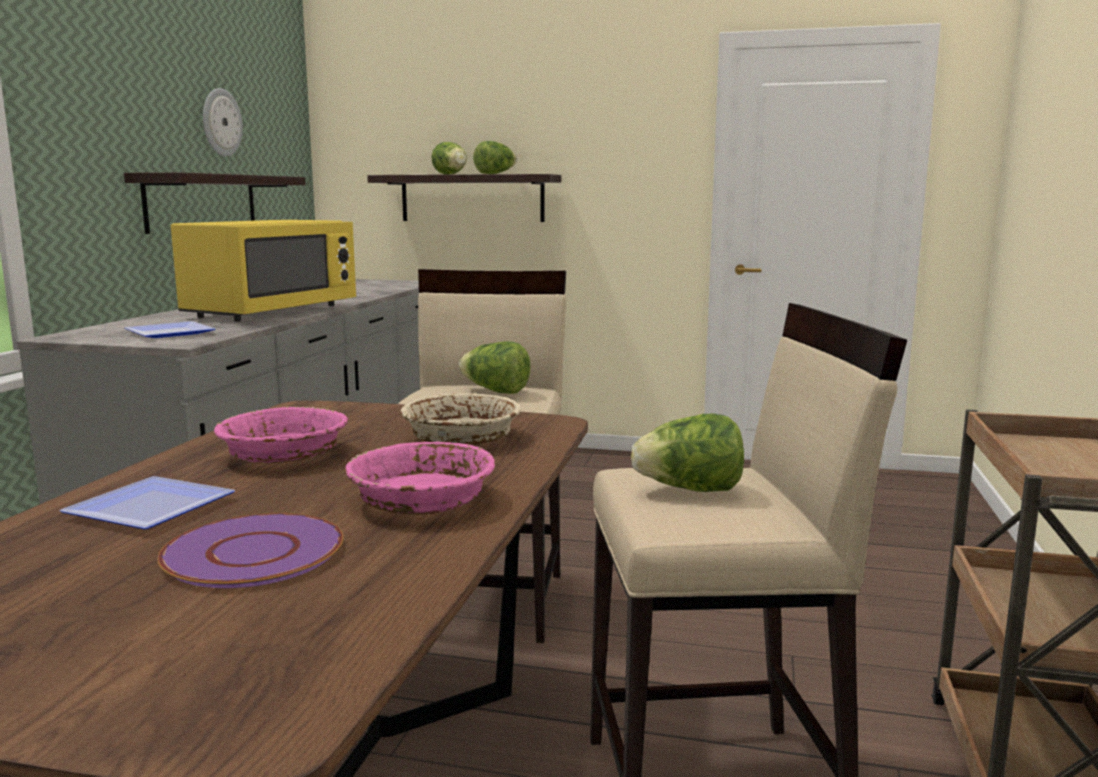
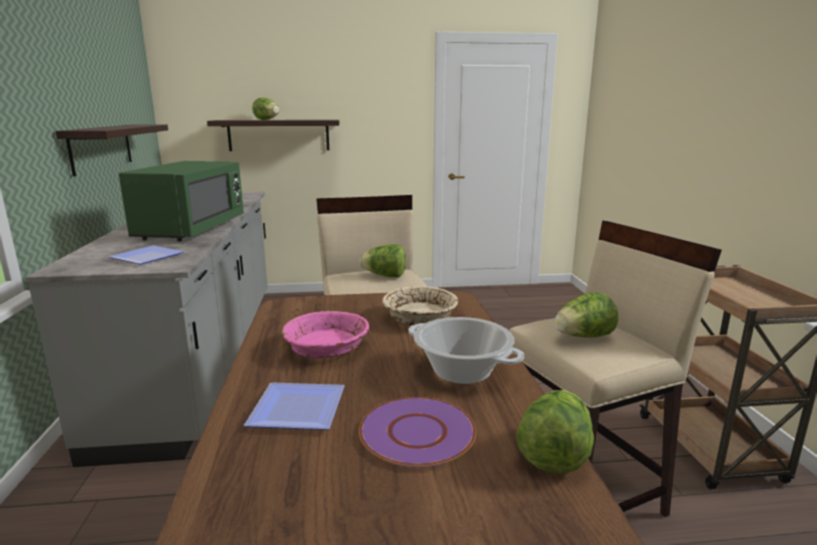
camera: 20 degrees left, 5 degrees up
yellow microwave [171,220,356,322] -> green microwave [119,161,244,241]
wall clock [203,88,243,157] -> none
pink bowl [345,441,495,515] -> cooking pot [408,317,525,384]
lettuce [473,141,517,174] -> lettuce moved to [516,390,594,474]

